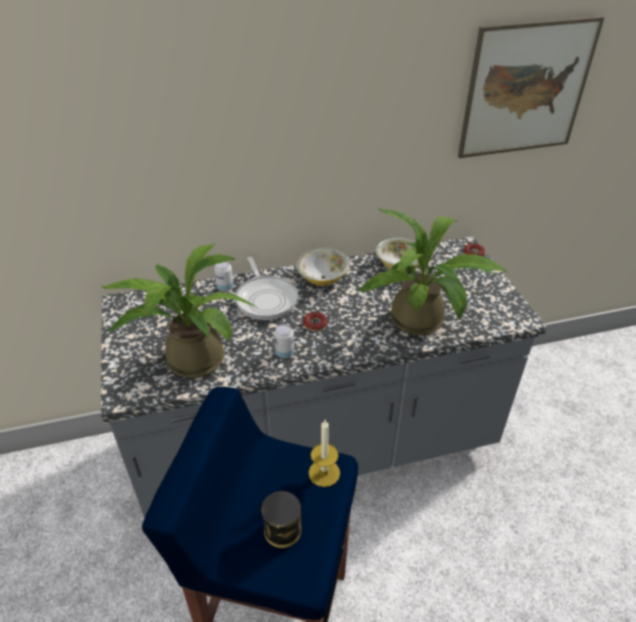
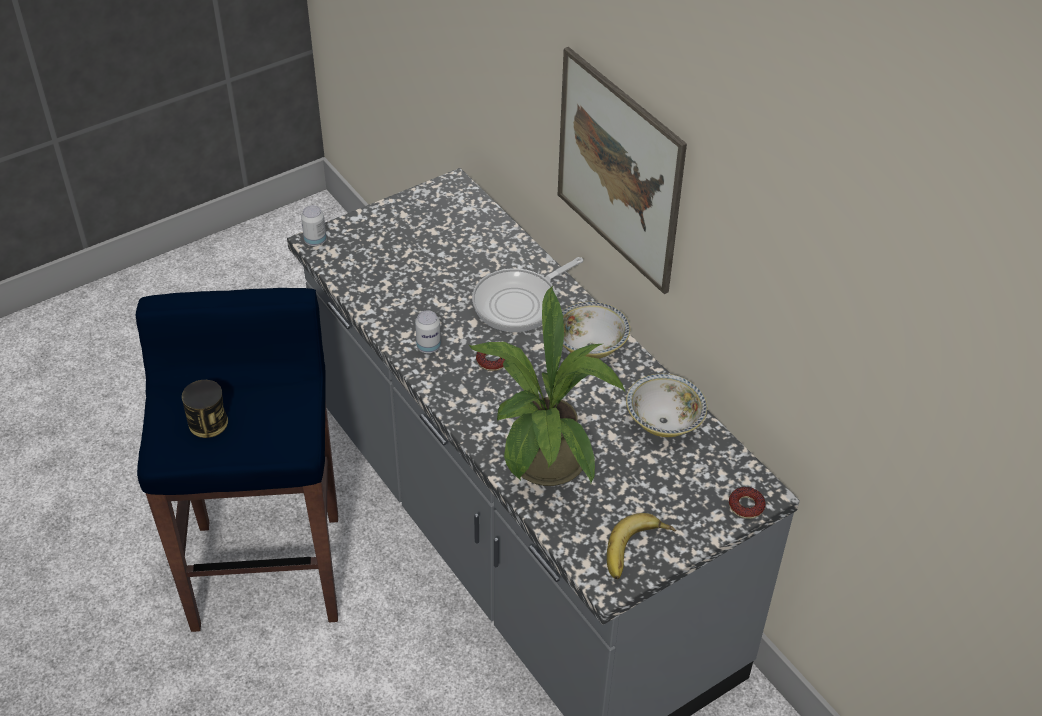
camera: 70 degrees right, 5 degrees up
potted plant [101,244,257,378] -> none
can [214,261,234,291] -> can moved to [301,205,326,246]
candle [309,420,340,487] -> none
picture [458,16,605,158] -> picture moved to [558,47,687,294]
none -> banana [607,513,676,579]

